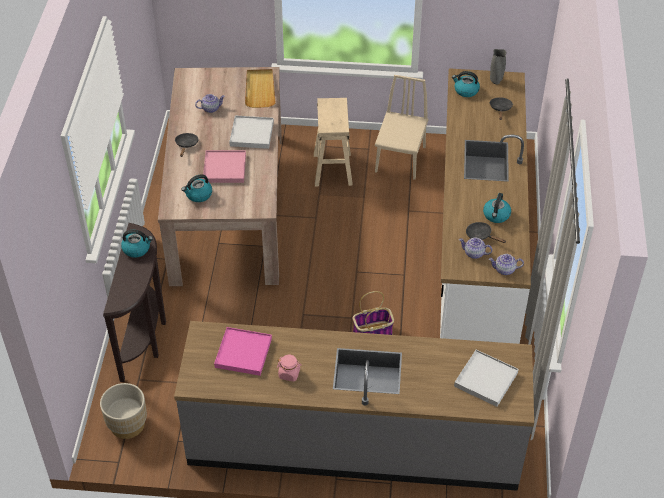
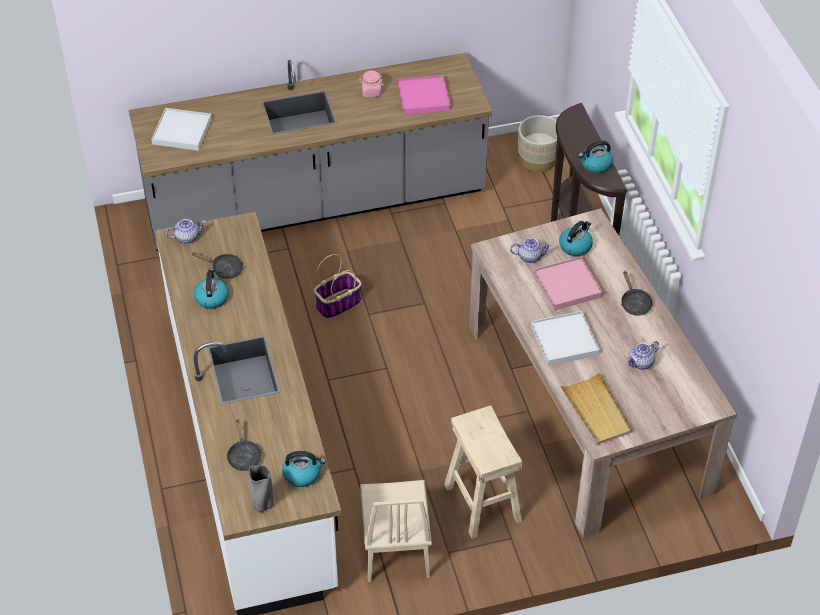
camera: 160 degrees right, 0 degrees up
teapot [459,238,492,259] -> teapot moved to [510,238,551,263]

